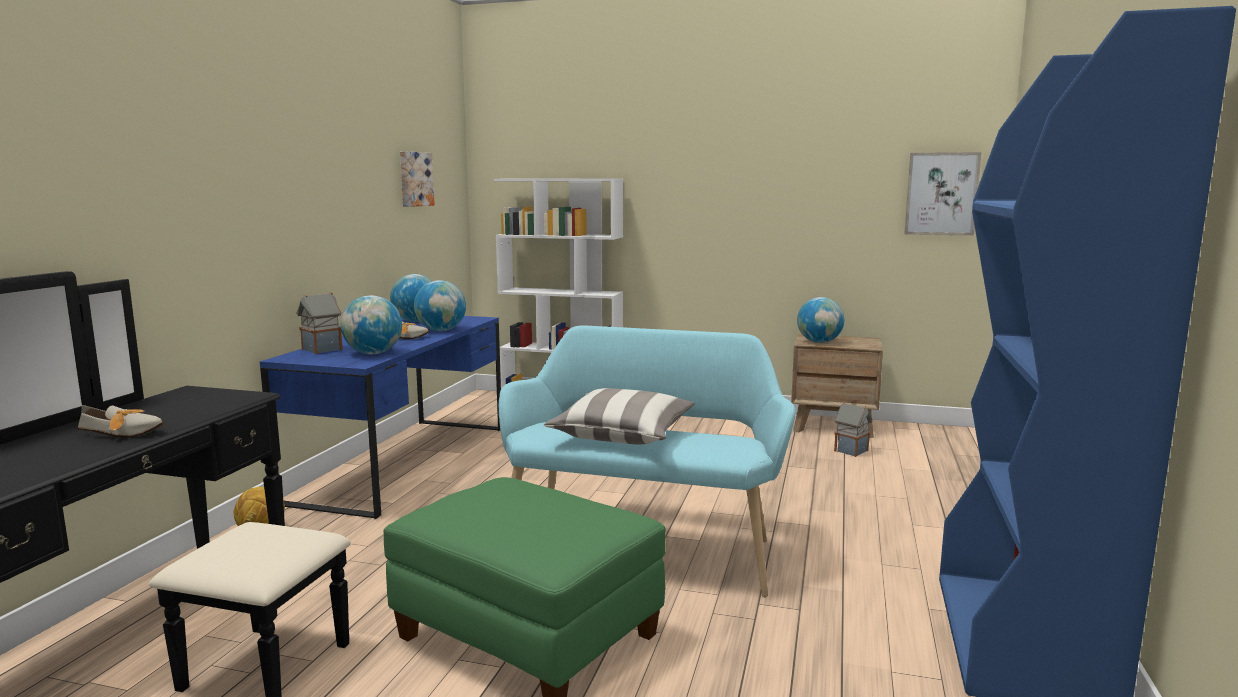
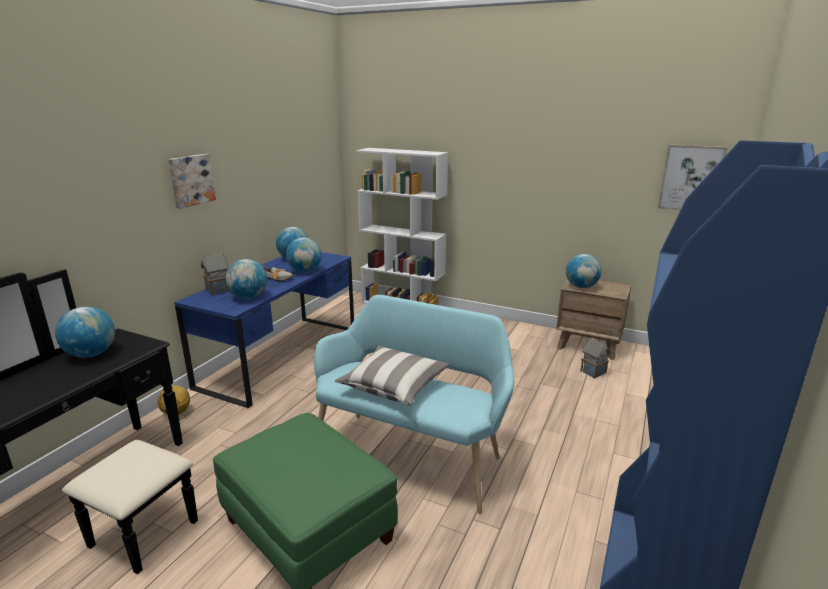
camera: 10 degrees right, 10 degrees up
shoe [78,405,163,438] -> none
picture [400,151,435,207] -> picture moved to [168,154,216,209]
none -> globe [55,307,115,358]

